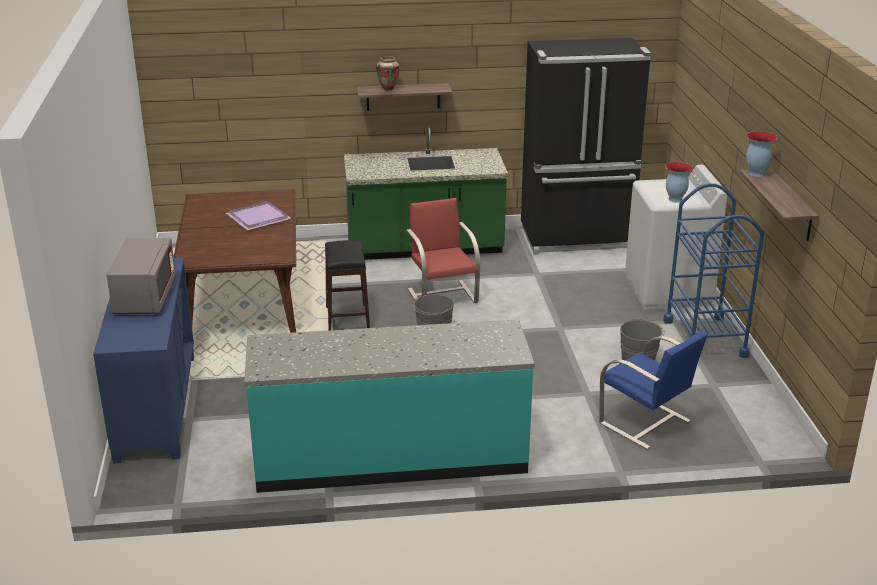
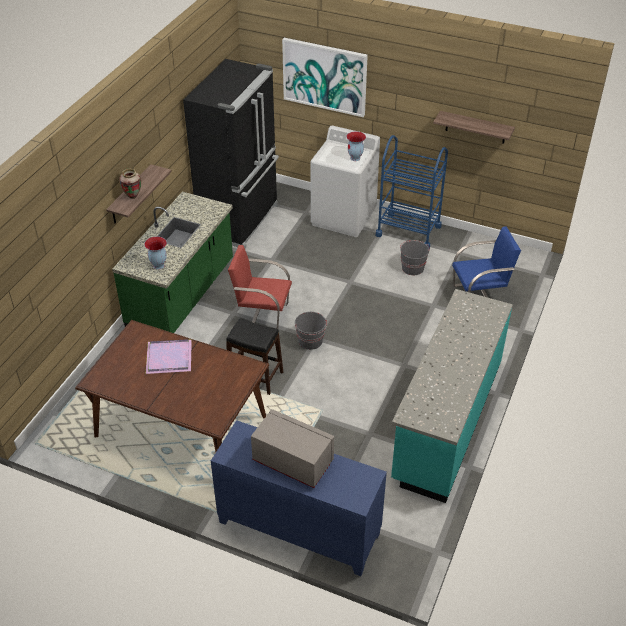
camera: 60 degrees left, 15 degrees up
vase [746,131,778,177] -> vase moved to [144,236,167,269]
none -> picture [282,38,368,117]

